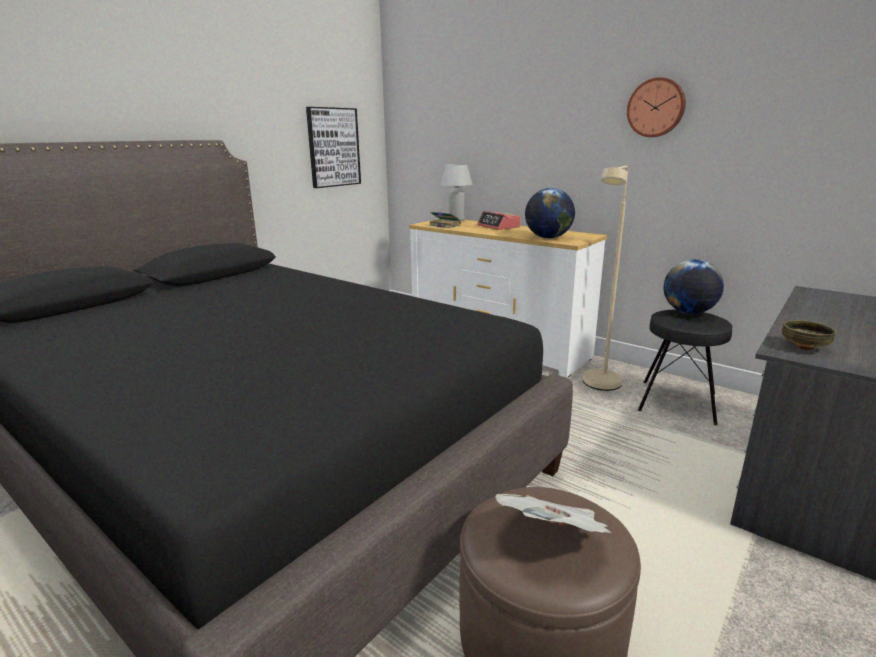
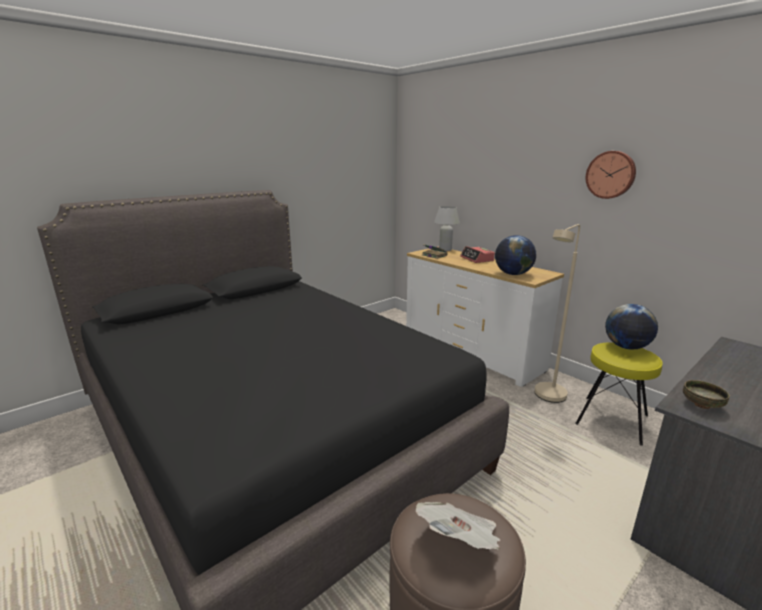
camera: 10 degrees right, 0 degrees up
picture [306,107,361,188] -> none
black stool [638,309,732,425] -> yellow stool [575,342,663,446]

